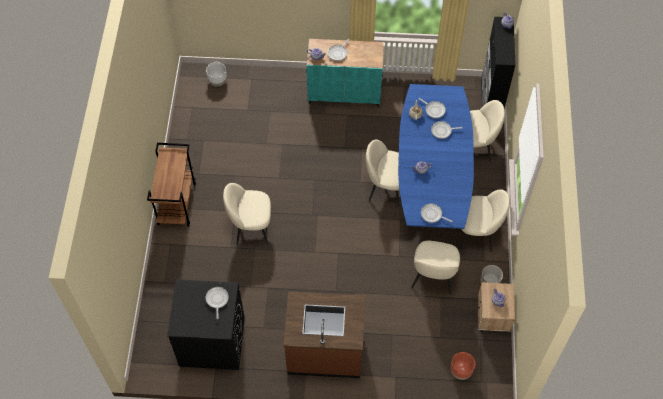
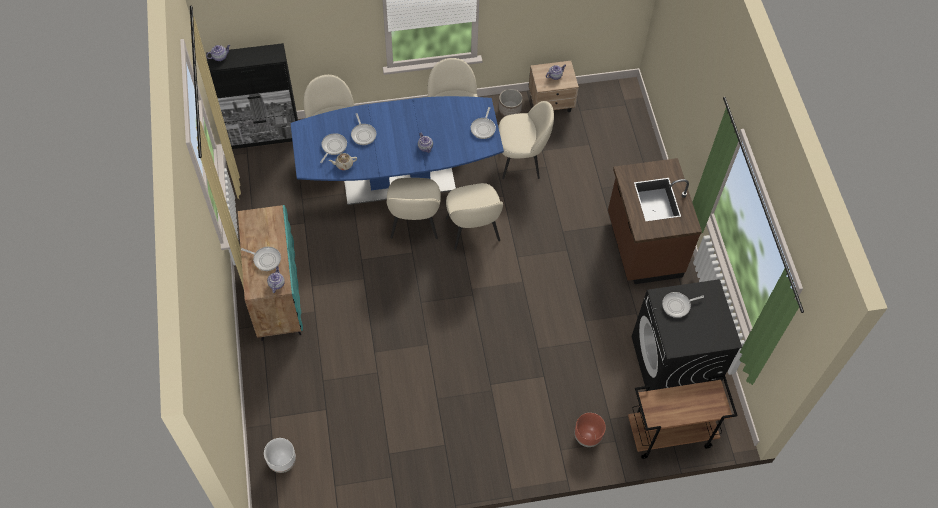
camera: 105 degrees left, 0 degrees up
brown cart [147,143,196,226] -> brown cart moved to [628,374,738,459]
beige chair [223,183,271,245] -> beige chair moved to [446,183,503,250]
brown planter [451,352,475,380] -> brown planter moved to [575,413,606,447]

